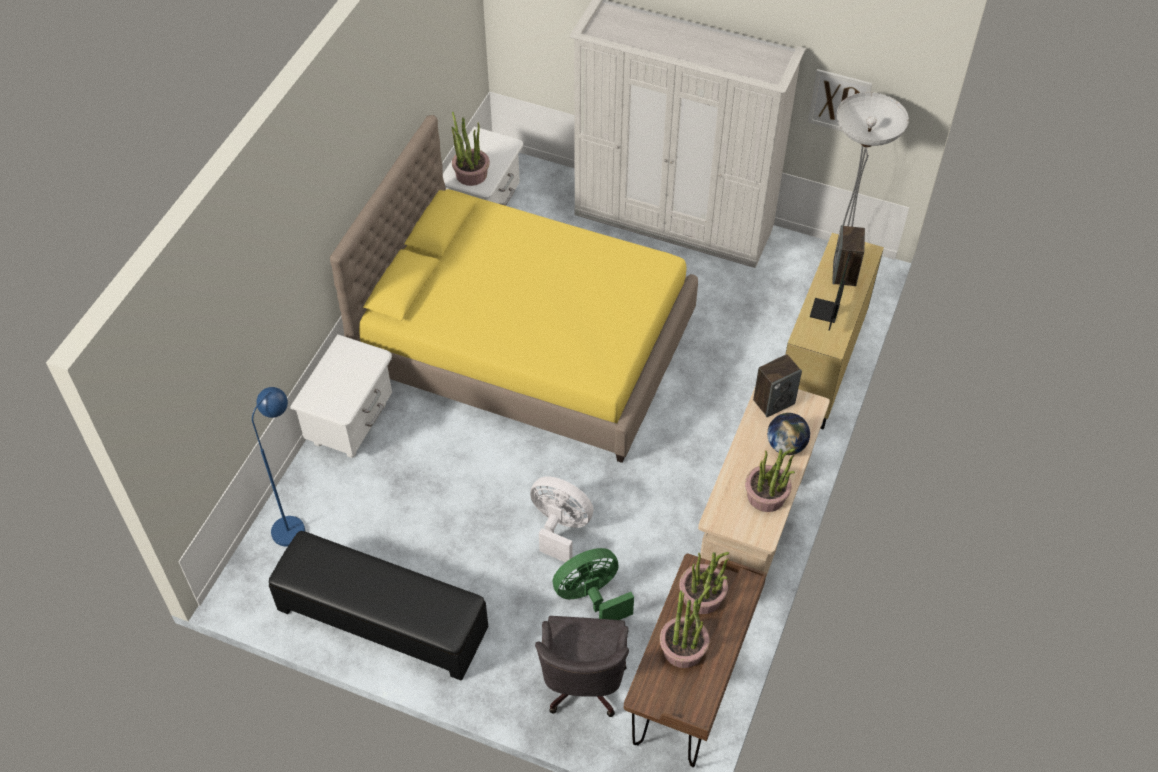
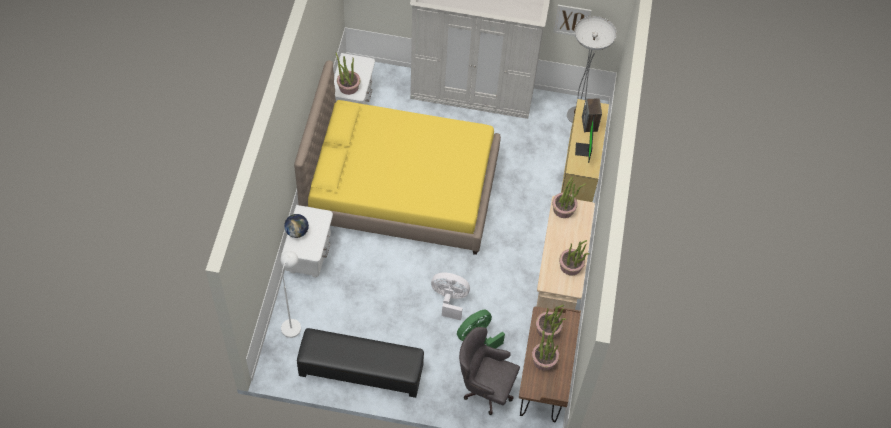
camera: 15 degrees left, 5 degrees up
blue floor lamp [252,387,305,546] -> white floor lamp [281,251,301,338]
grey office chair [535,616,629,717] -> grey office chair turned 120 degrees clockwise [459,327,520,415]
speaker [753,354,802,417] -> potted plant [552,177,586,218]
globe [767,413,810,455] -> globe moved to [284,214,309,238]

